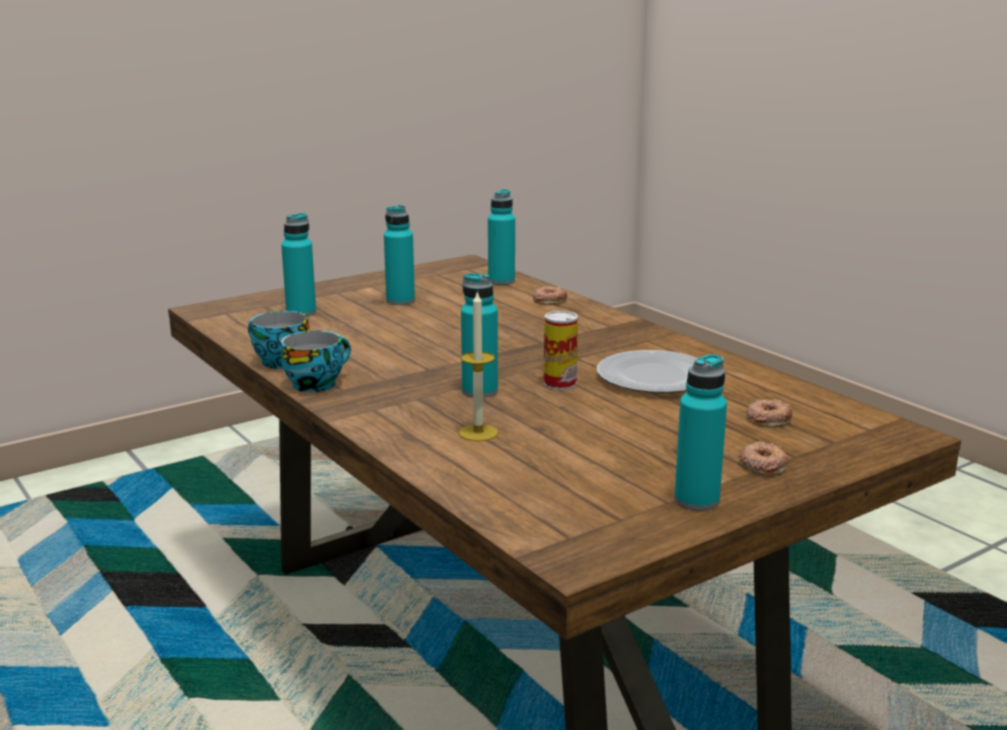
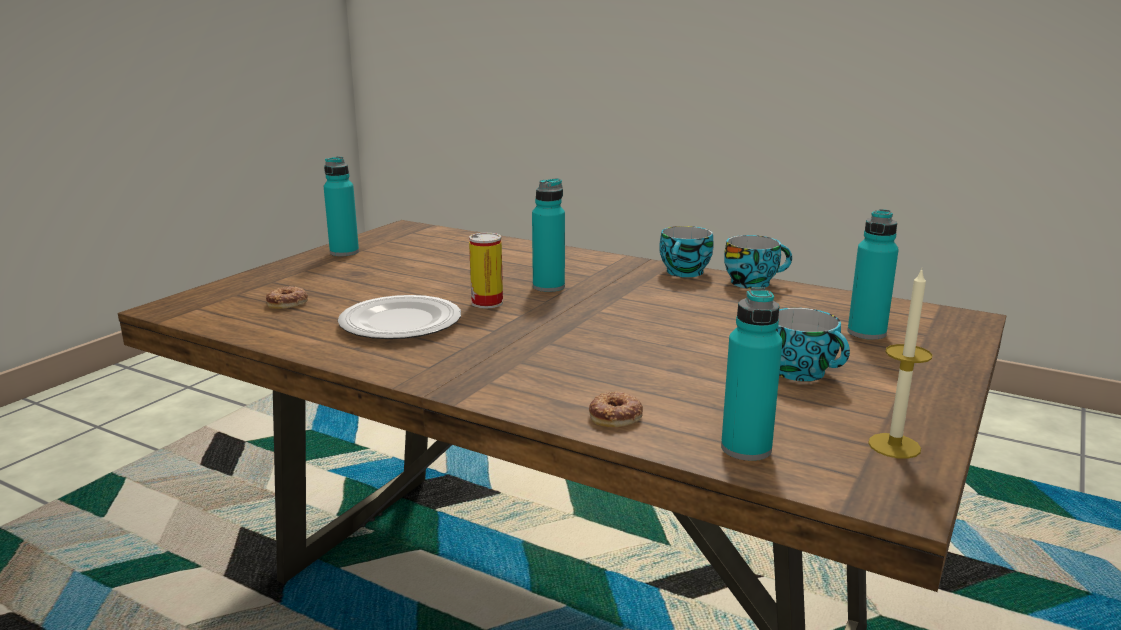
camera: 155 degrees right, 0 degrees up
turquoise bottle [384,205,415,305] -> cup [776,308,850,381]
candle [459,293,498,441] -> candle moved to [868,268,932,459]
donut [739,441,789,476] -> none

